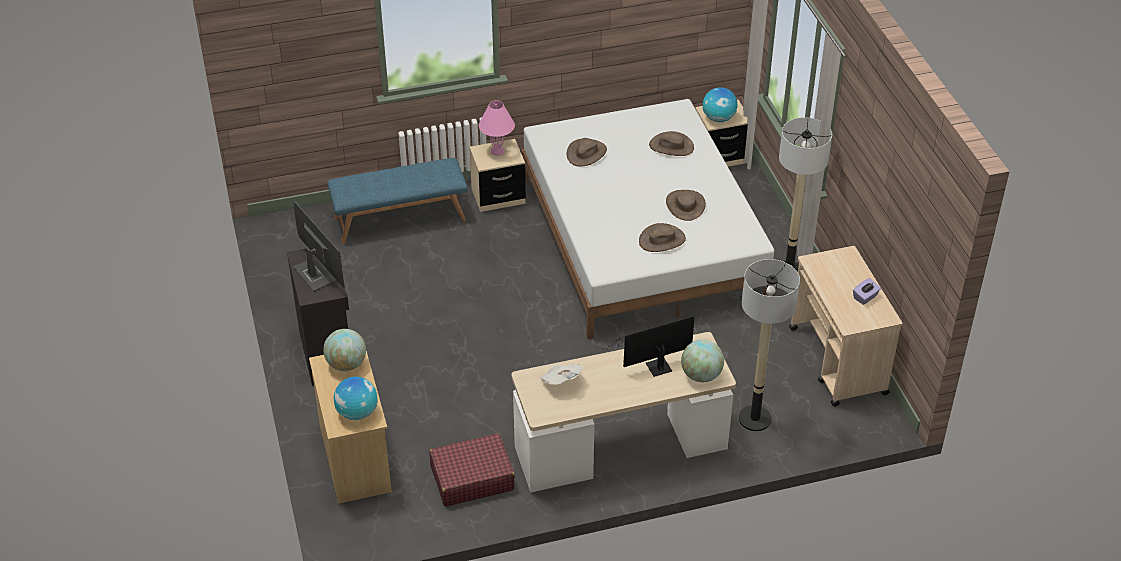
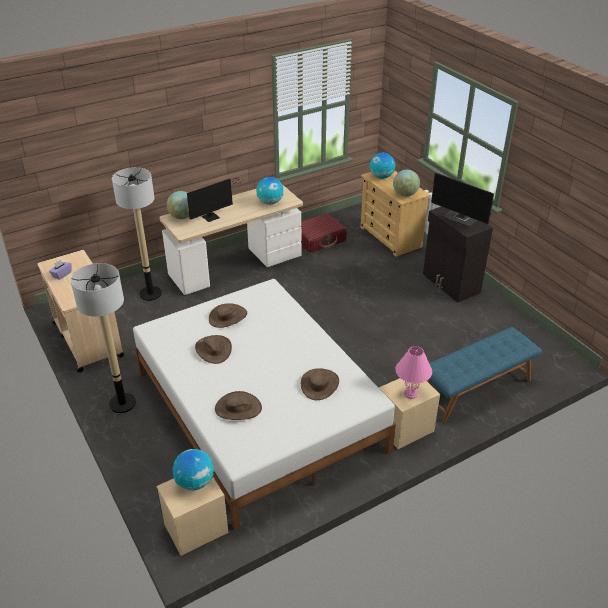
camera: 165 degrees right, 5 degrees down
newspaper [539,364,584,385] -> globe [257,177,284,204]

